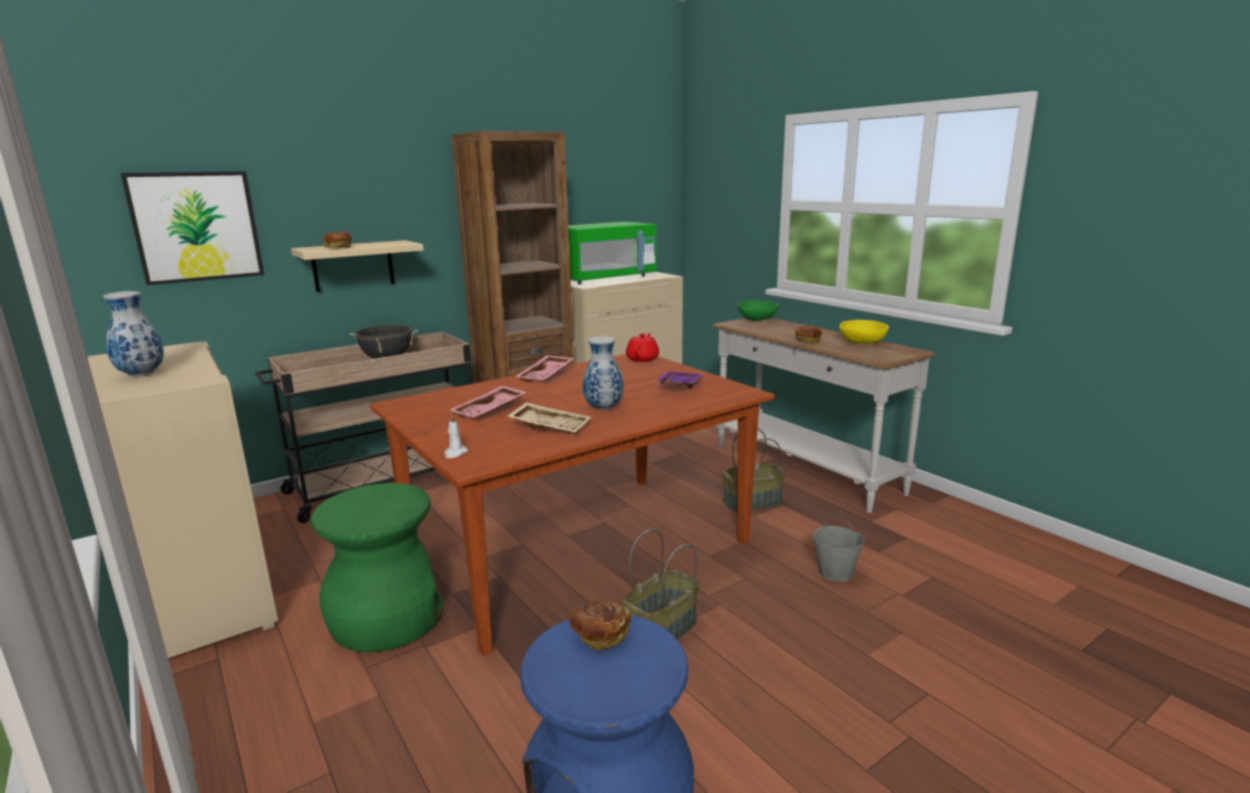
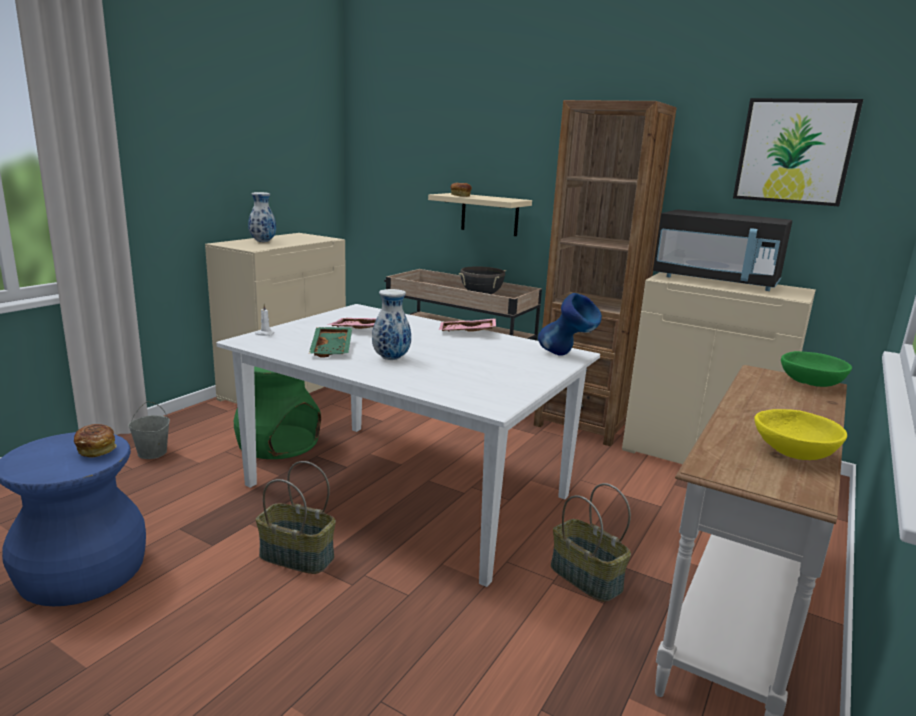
camera: 65 degrees right, 0 degrees up
picture [121,171,264,285] -> picture moved to [733,98,863,206]
brown dining table [370,354,775,656] -> white dining table [217,304,600,587]
beige tray [507,402,591,434] -> green tray [309,327,352,358]
green microwave [568,222,656,284] -> black microwave [653,209,792,291]
red teapot [626,333,659,362] -> blue vase [538,293,602,356]
purple tray [655,371,703,388] -> none
bread [795,325,822,343] -> none
grey bucket [813,511,865,582] -> grey bucket moved to [128,401,170,459]

